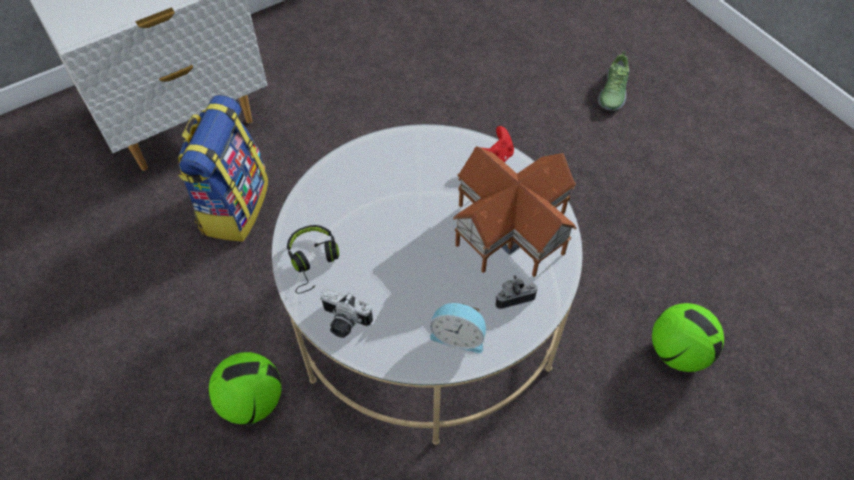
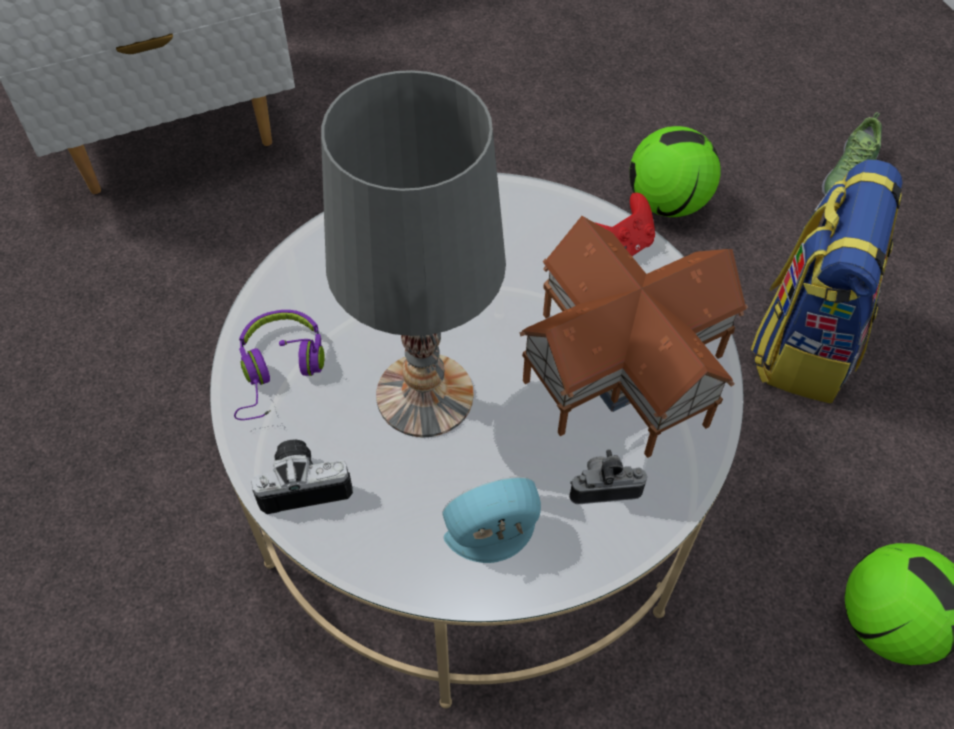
camera: 10 degrees right, 0 degrees up
backpack [178,95,269,242] -> backpack moved to [751,159,902,403]
football [208,352,281,425] -> football moved to [629,126,721,217]
black headphones [287,225,339,294] -> purple headphones [234,310,324,420]
camera [320,288,373,338] -> camera turned 135 degrees clockwise [252,440,353,514]
alarm clock [430,303,486,353] -> alarm clock turned 135 degrees clockwise [443,476,541,563]
none -> grey table lamp [321,70,506,438]

